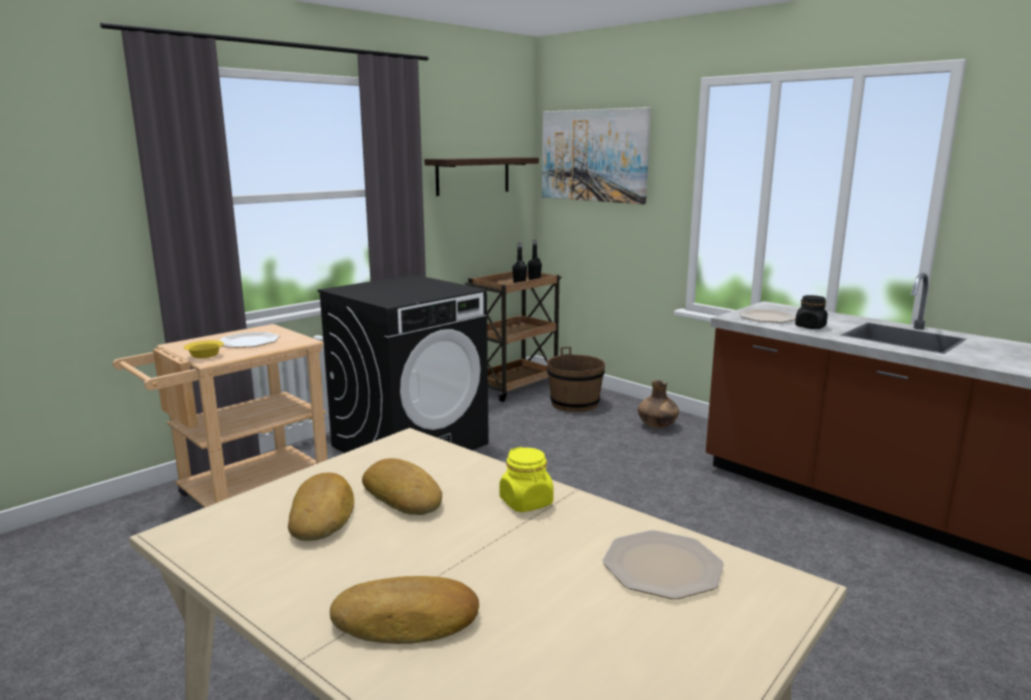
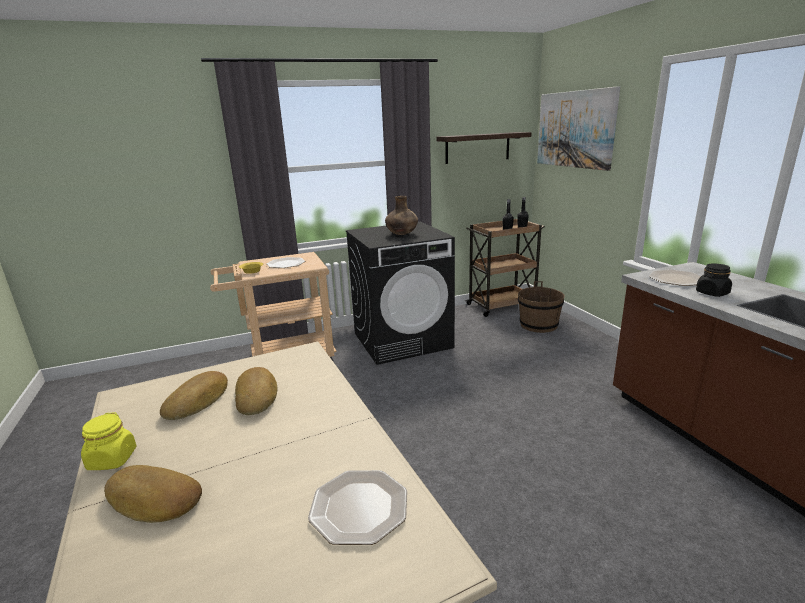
camera: 25 degrees right, 5 degrees up
yellow jar [500,447,554,512] -> yellow jar moved to [81,412,137,470]
brown vase [638,380,679,428] -> brown vase moved to [385,196,418,235]

